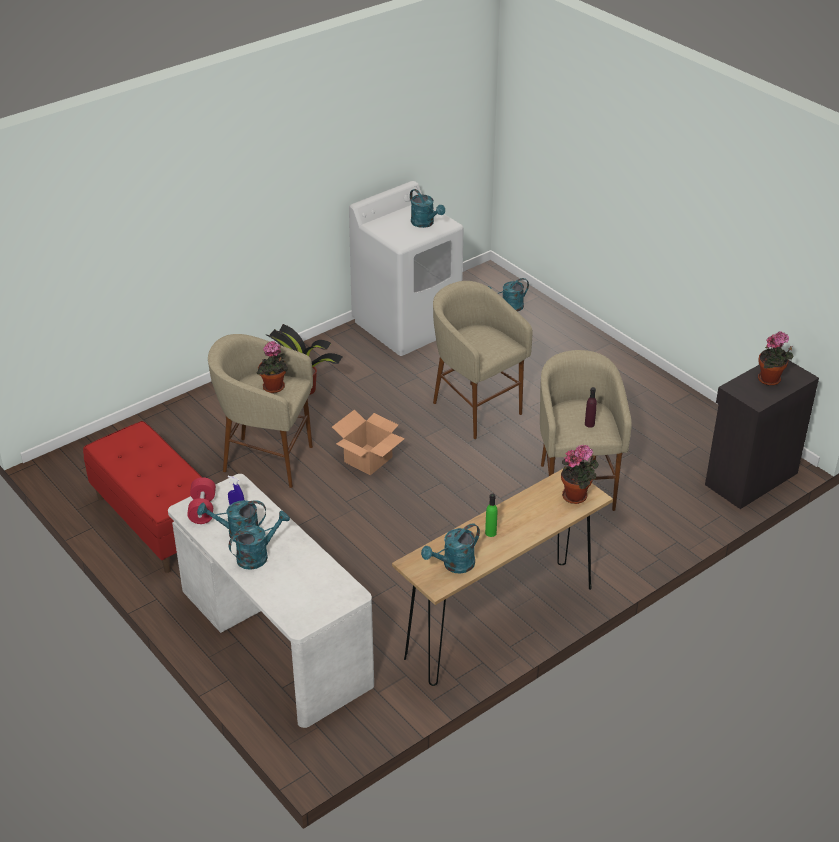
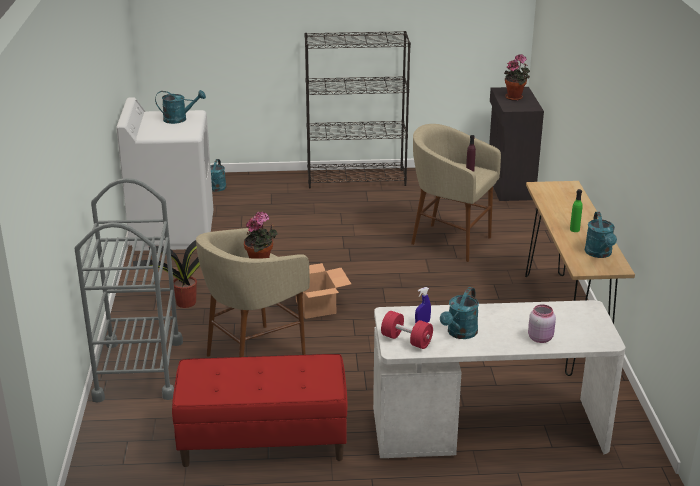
camera: 55 degrees left, 10 degrees down
turquoise watering can [229,511,290,570] -> none
beige stool [433,281,532,439] -> none
potted plant [561,445,599,504] -> none
none -> grey cart [75,178,183,403]
none -> black bookcase [305,31,411,188]
none -> pink jar [528,304,556,343]

